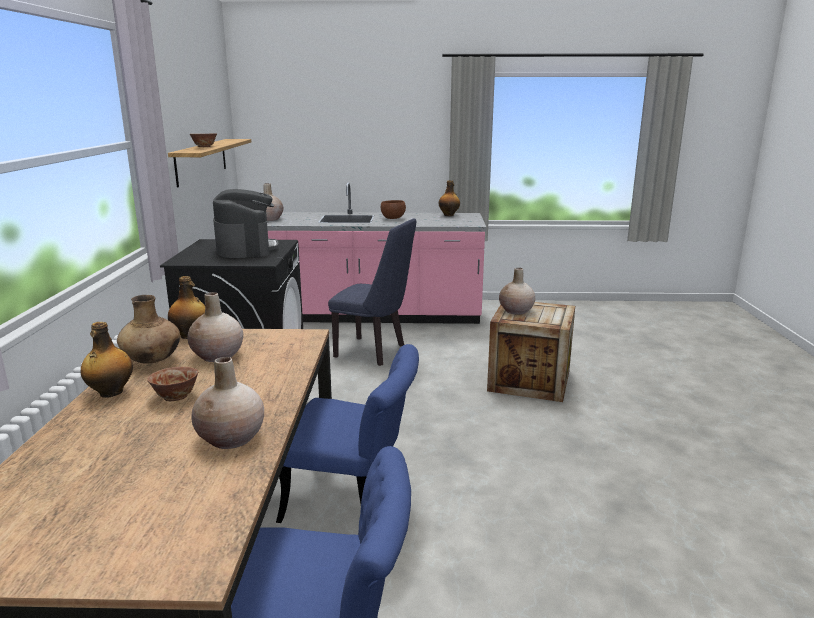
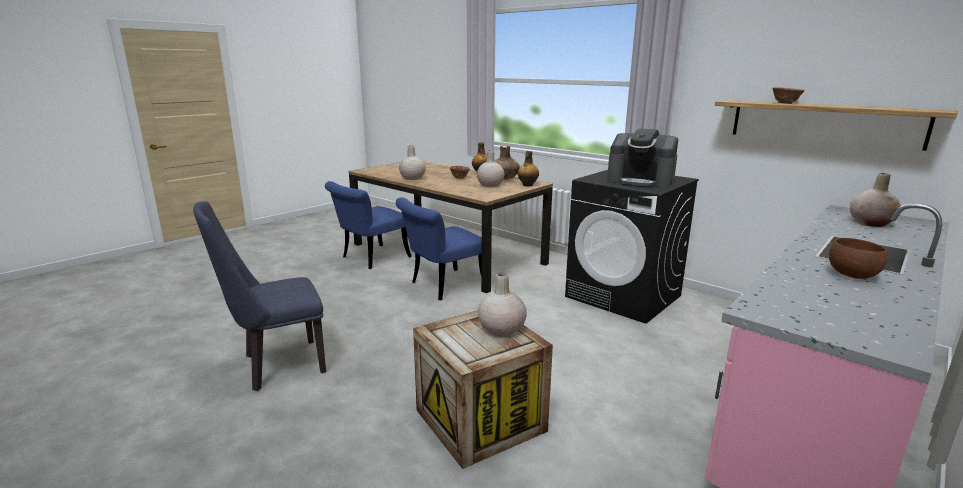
camera: 130 degrees right, 0 degrees up
blue chair [328,218,416,366] -> blue chair moved to [193,201,326,391]
bottle [439,180,460,216] -> none

